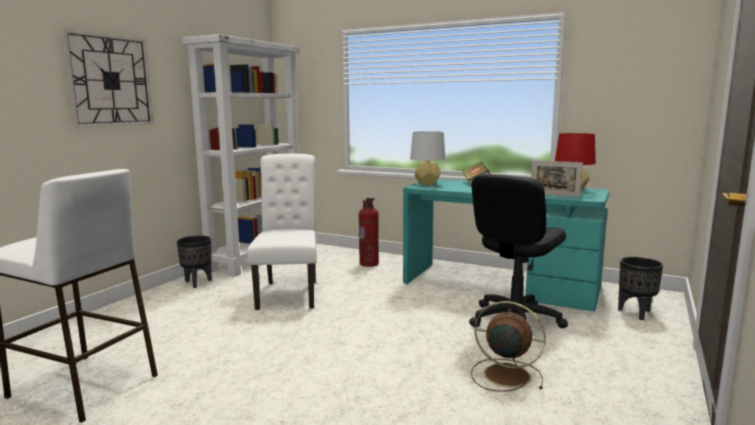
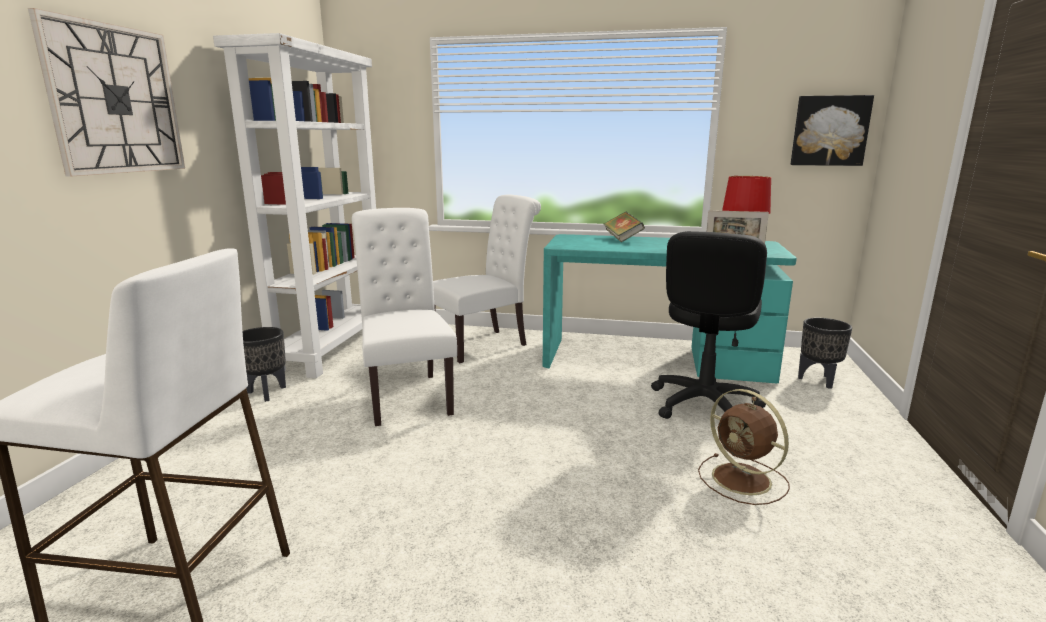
camera: 15 degrees left, 5 degrees up
fire extinguisher [359,198,379,267] -> white chair [433,195,541,363]
grey table lamp [410,131,446,185] -> none
brown fan [471,301,546,392] -> brown fan turned 135 degrees counterclockwise [698,389,790,505]
none -> picture [791,95,874,166]

